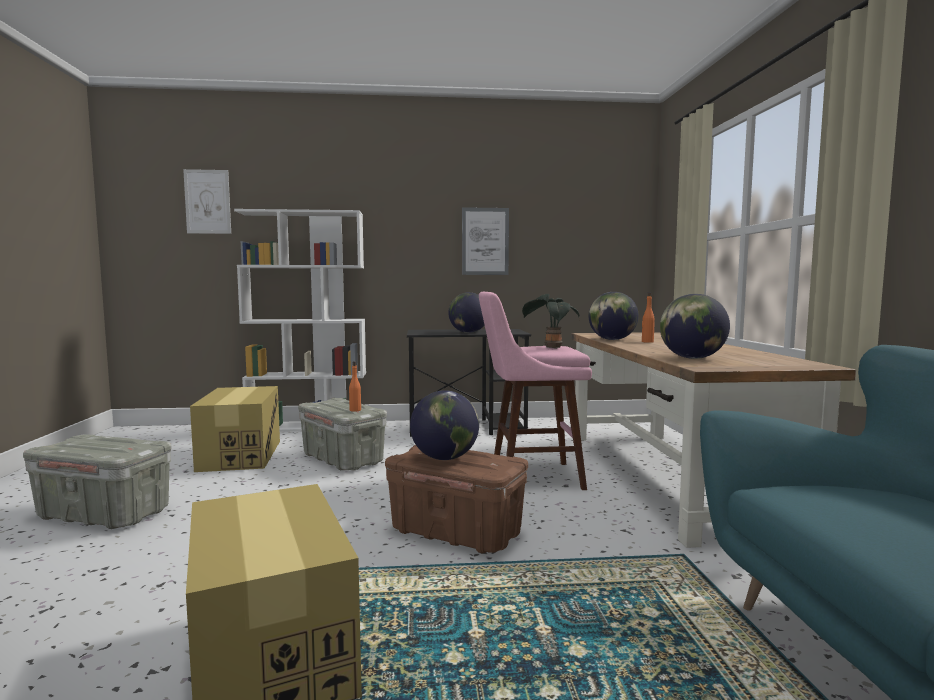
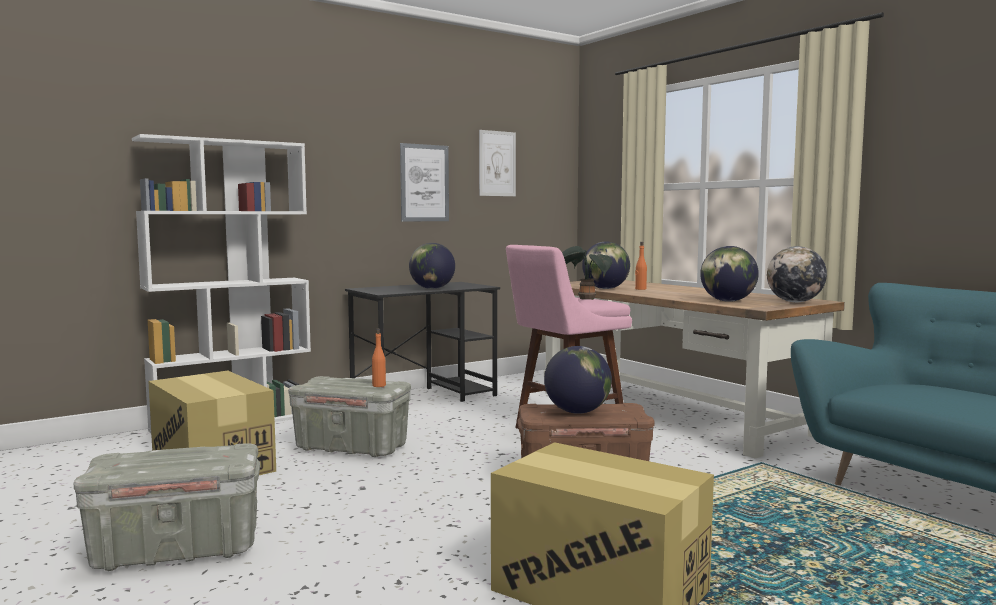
camera: 30 degrees left, 0 degrees up
picture [183,169,231,234] -> picture moved to [479,130,516,196]
none -> globe [767,246,827,302]

